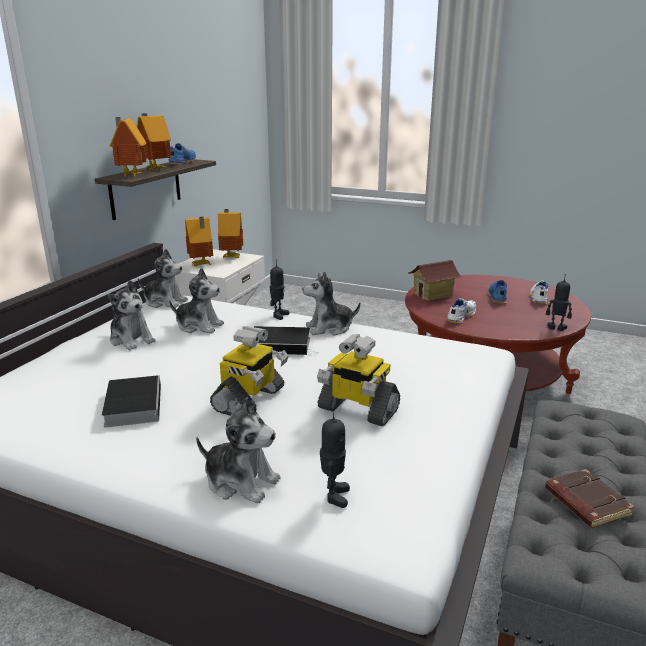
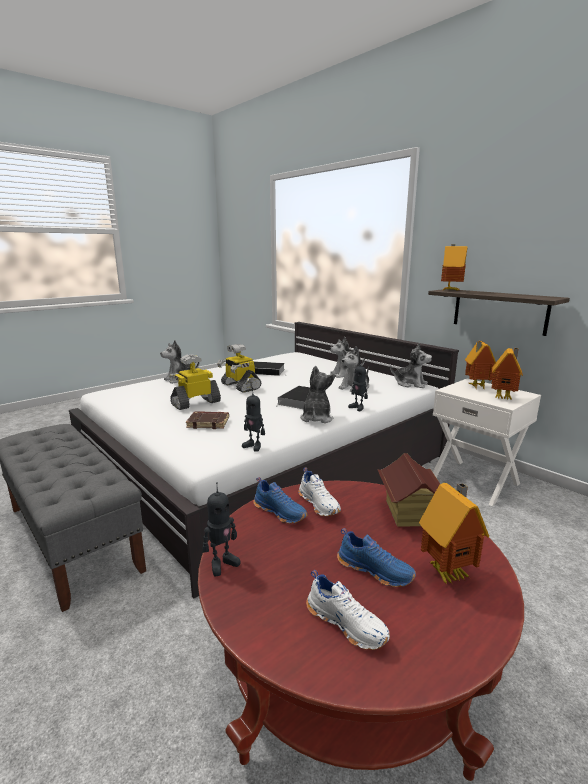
camera: 115 degrees right, 5 degrees down
toy house [137,113,171,171] -> toy house moved to [419,483,489,584]
plush toy [138,249,188,308] -> plush toy turned 105 degrees counterclockwise [390,343,432,388]
blue shoe [169,143,196,165] -> blue shoe moved to [253,477,308,524]
toy robot [320,408,350,508] -> toy robot moved to [242,388,265,452]
brown book [545,469,635,528] -> brown book moved to [186,411,229,429]

